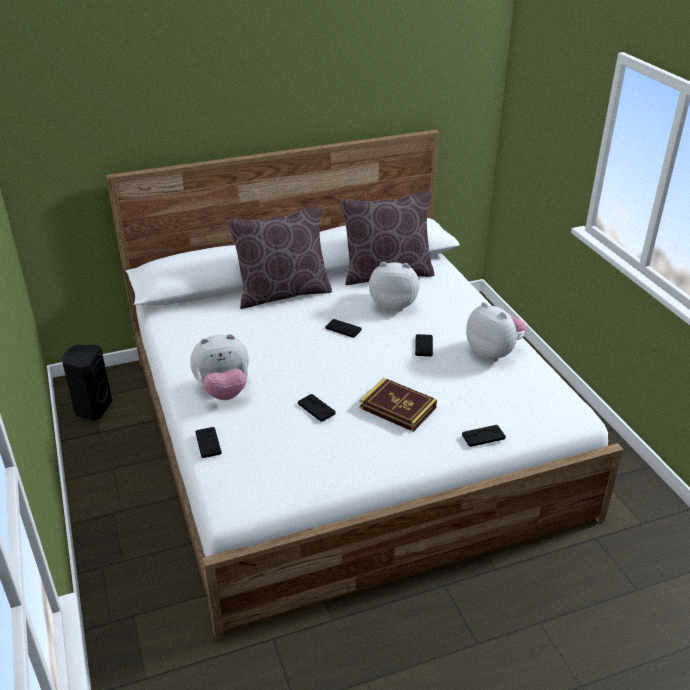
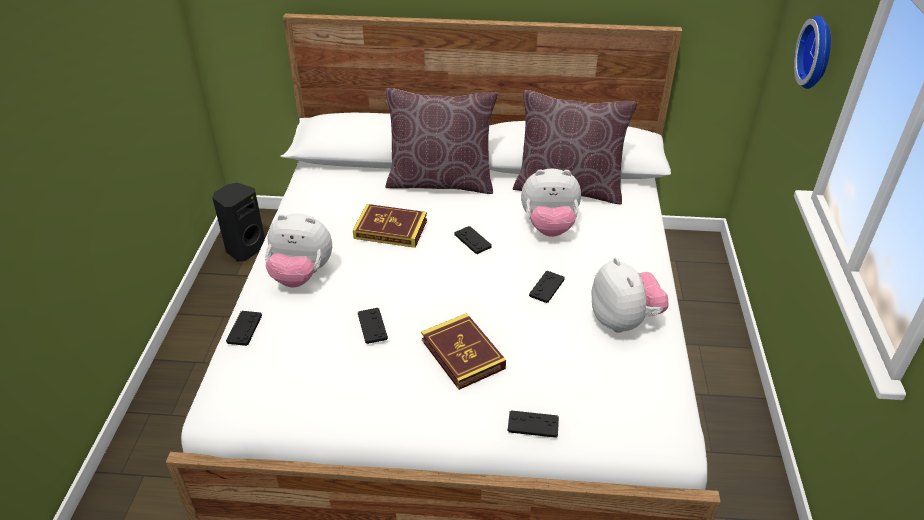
camera: 25 degrees right, 5 degrees up
plush toy [369,262,419,311] -> plush toy turned 150 degrees clockwise [521,169,581,237]
none -> book [353,204,427,248]
none -> wall clock [794,15,831,89]

